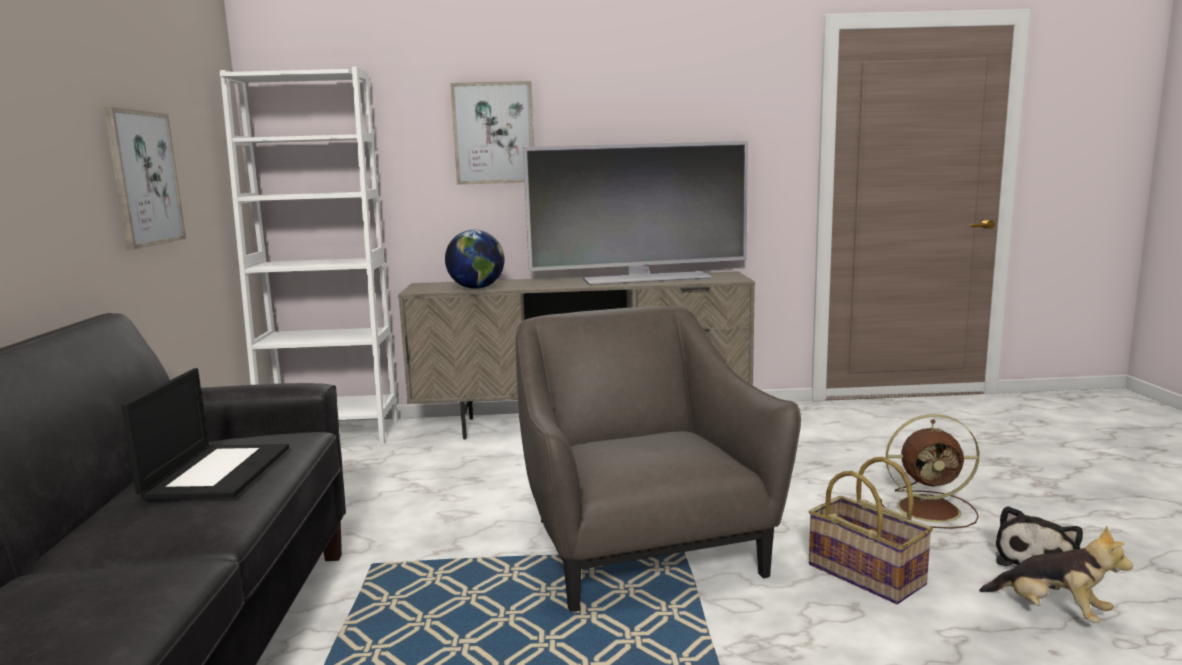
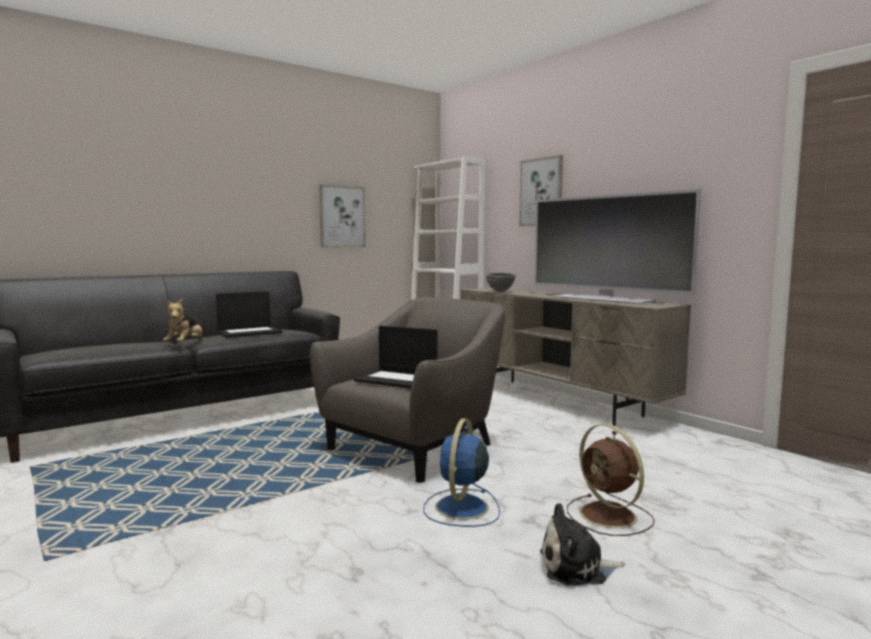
camera: 55 degrees right, 5 degrees down
globe [445,230,505,289] -> grey bowl [486,272,516,292]
basket [809,457,933,604] -> blue fan [423,418,500,527]
plush toy [979,526,1133,623] -> plush toy moved to [163,299,202,342]
none -> laptop [354,326,438,388]

